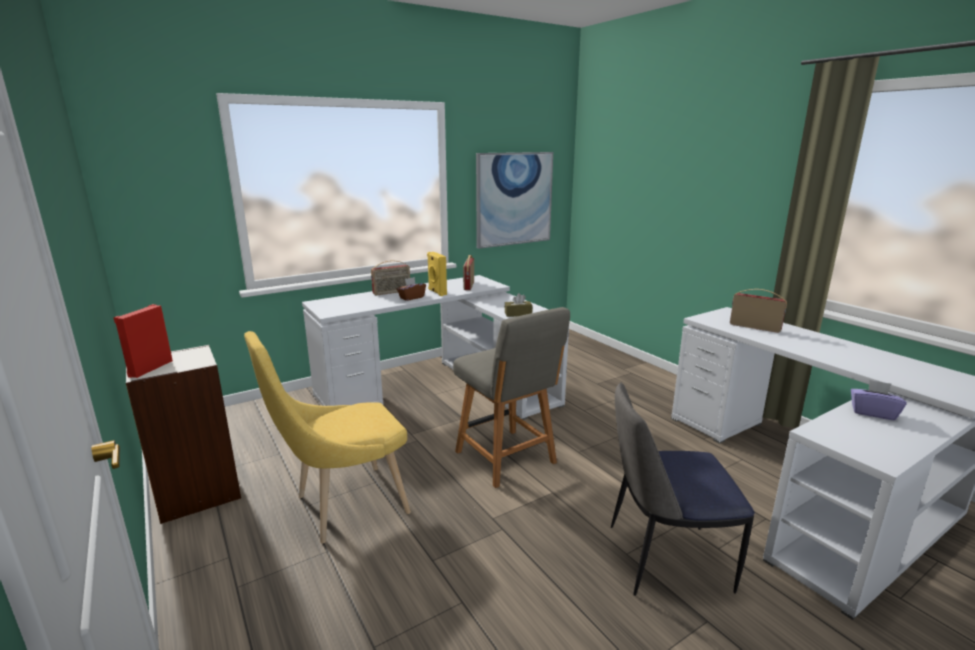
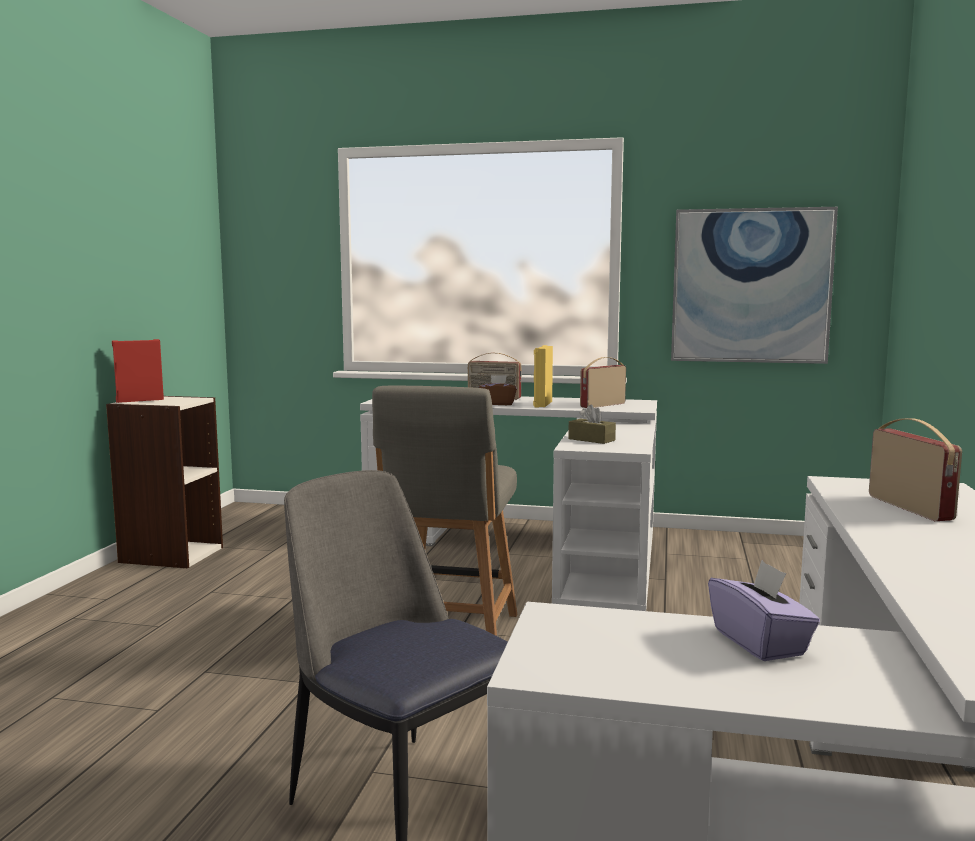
camera: 45 degrees right, 10 degrees down
yellow chair [244,331,411,544] -> none

